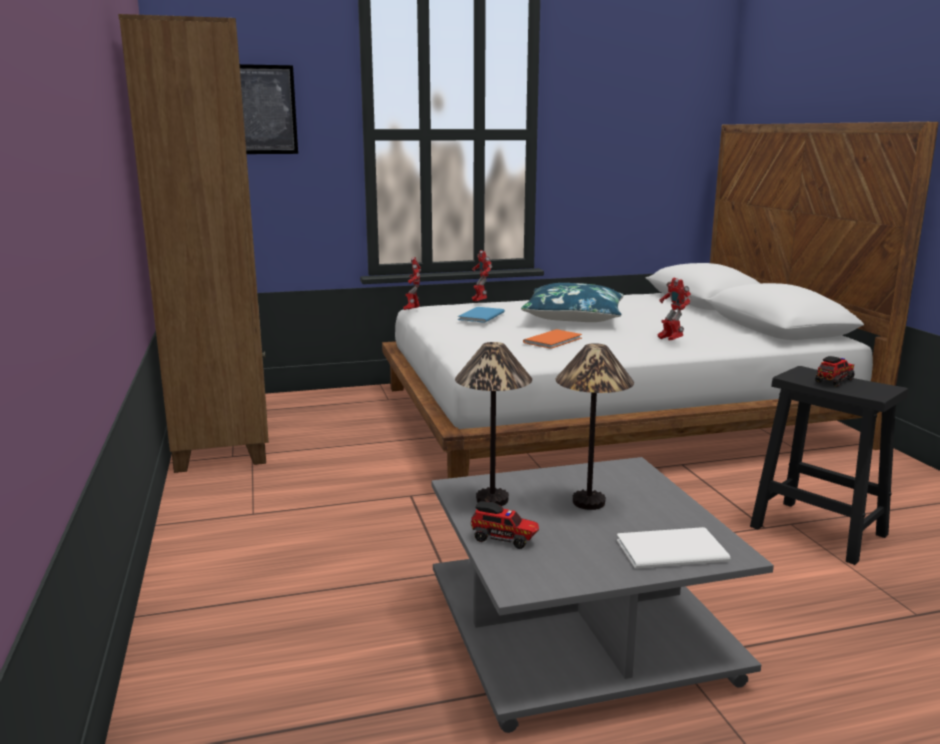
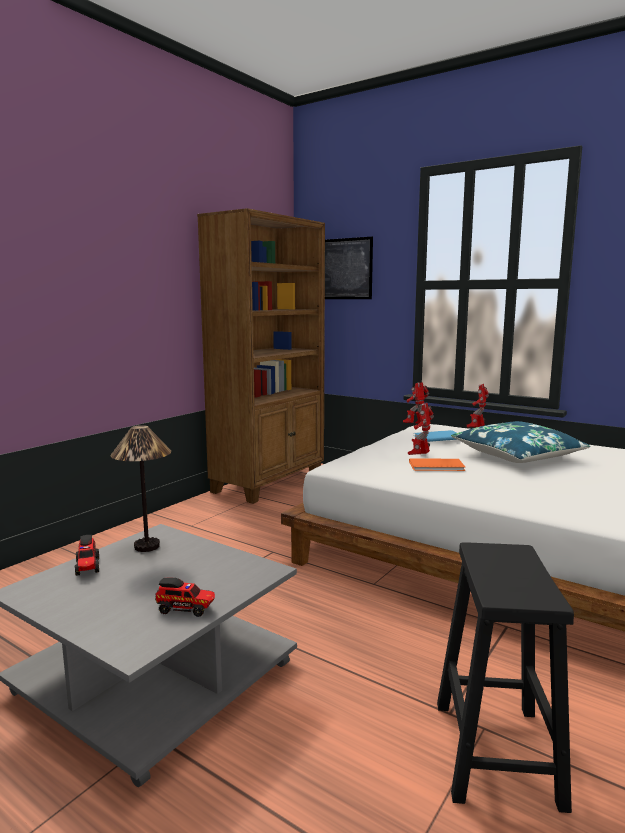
camera: 50 degrees right, 5 degrees down
table lamp [556,343,634,510] -> none
white book [617,527,730,569] -> none
toy robot [657,278,692,340] -> toy robot moved to [408,403,434,455]
toy truck [815,356,854,387] -> toy truck moved to [155,578,215,617]

